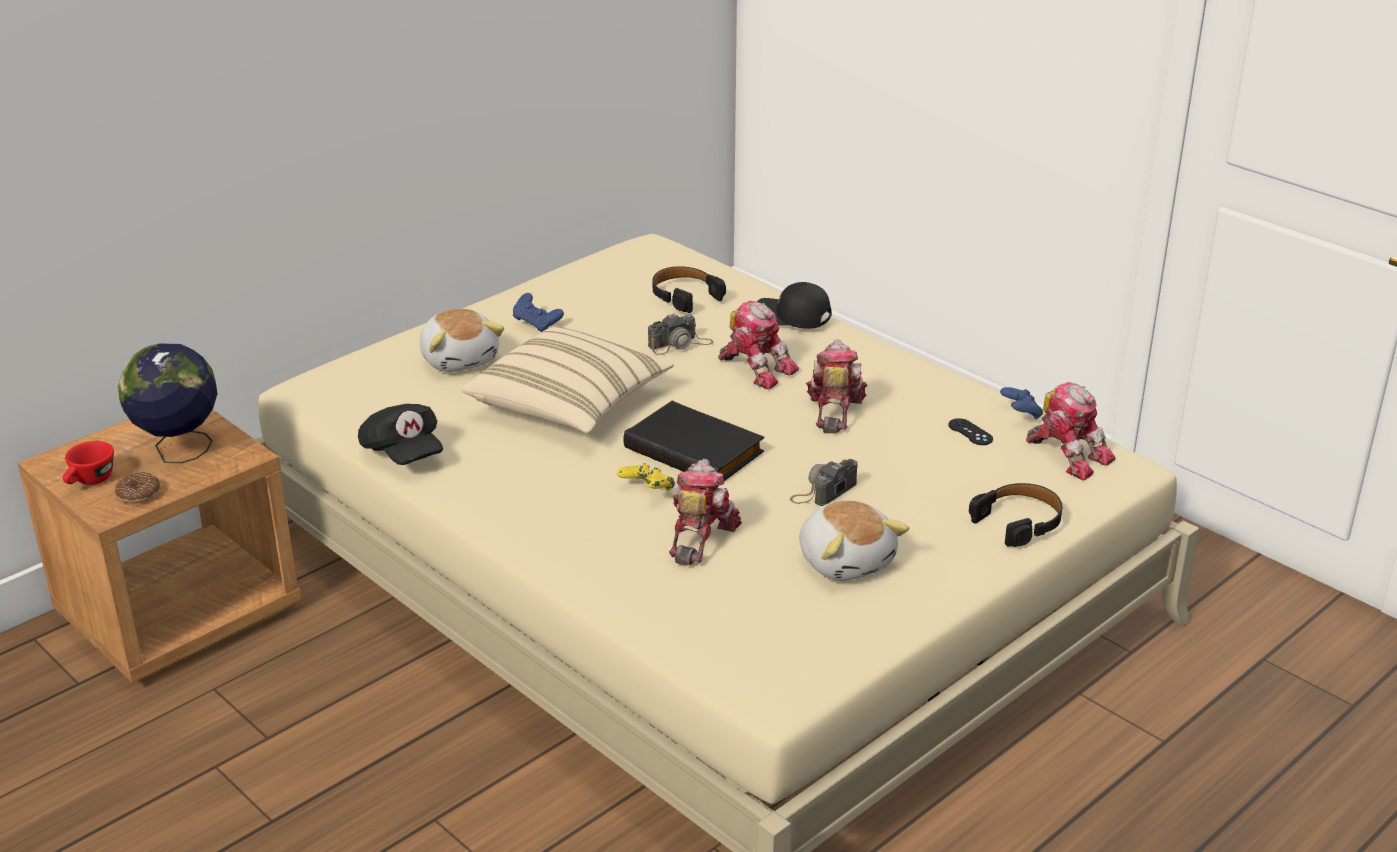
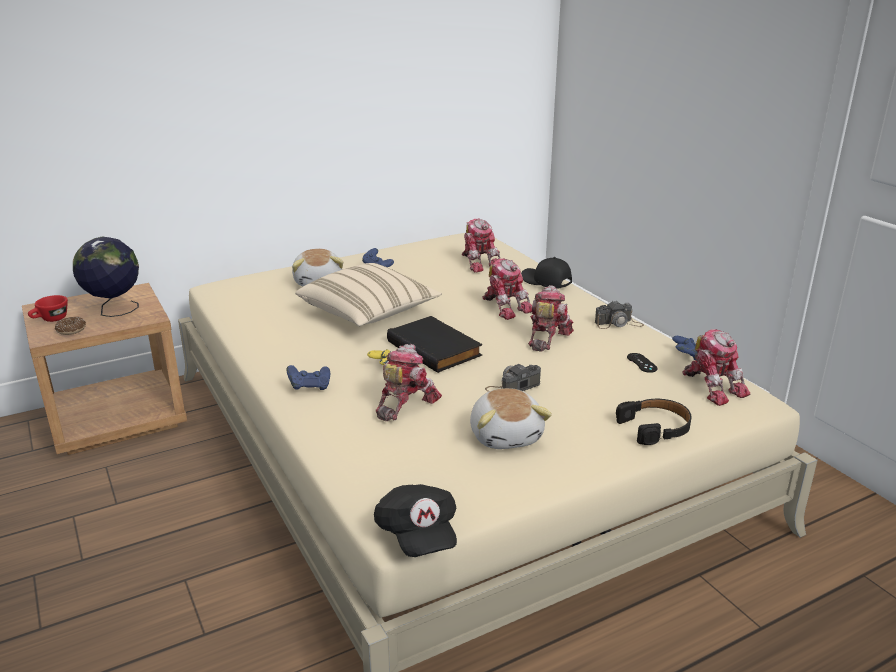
camera: 15 degrees right, 5 degrees down
black cap [358,404,443,465] -> black cap moved to [374,484,457,557]
camera [648,313,713,355] -> camera moved to [595,300,644,329]
black headphones [652,266,726,313] -> toy robot [462,219,500,273]
none -> blue game controller [286,365,330,390]

